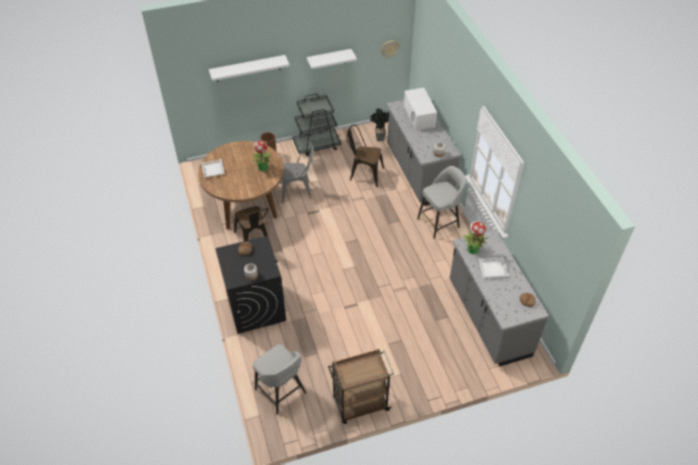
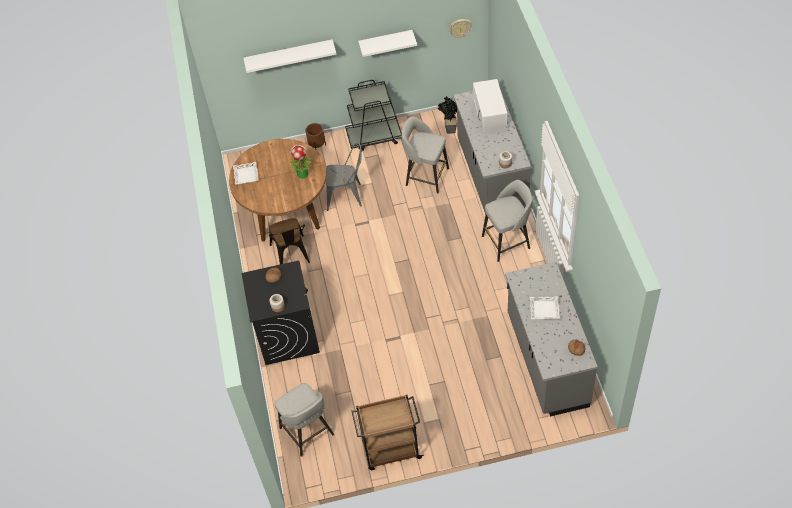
camera: 10 degrees right, 5 degrees up
brown chair [346,125,384,187] -> grey stool [402,116,449,193]
potted plant [463,221,488,254] -> none

